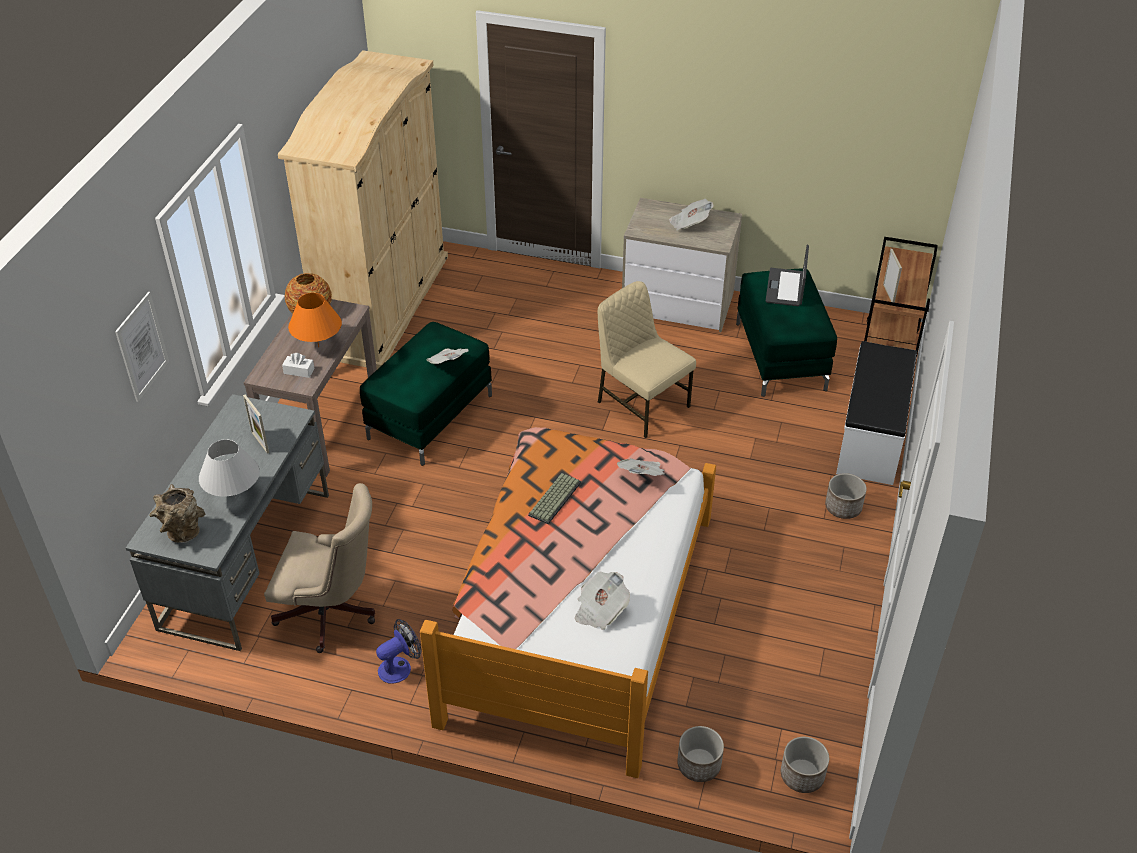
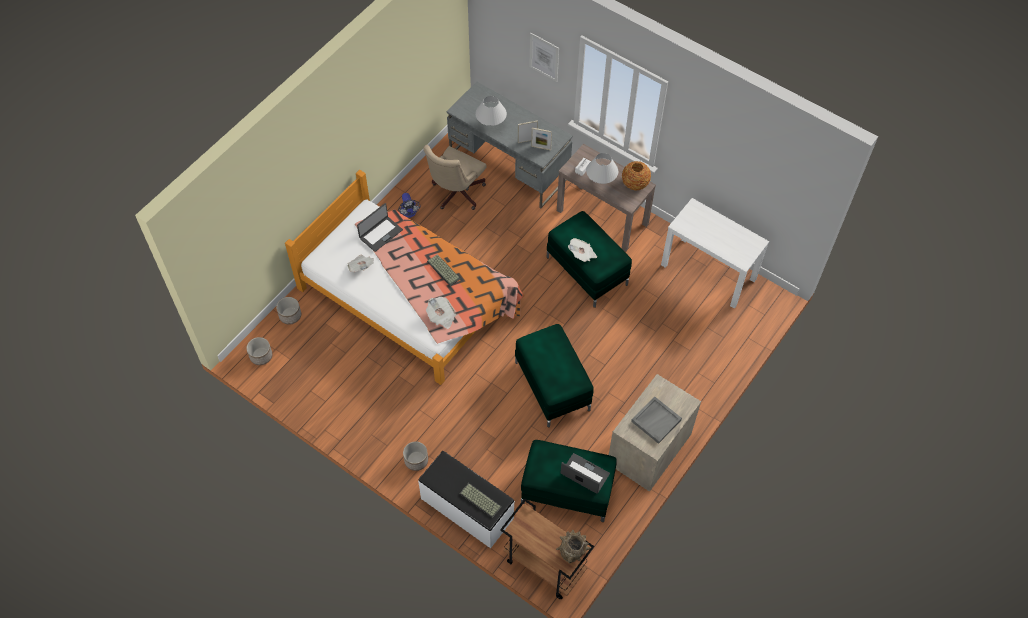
camera: 110 degrees right, 15 degrees up
brown vase [150,484,205,543] -> brown vase moved to [556,530,590,564]
beige wardrobe [278,50,448,369] -> white console table [661,198,769,309]
orange table lamp [288,293,342,347] -> white table lamp [586,153,618,184]
beige chair [598,281,696,438] -> green ottoman [515,324,594,428]
newspaper [669,199,713,231] -> grey tray [631,396,682,444]
picture frame [883,249,902,303] -> picture frame moved to [531,128,552,151]
none -> laptop [357,203,403,252]
none -> keyboard [459,483,502,518]

